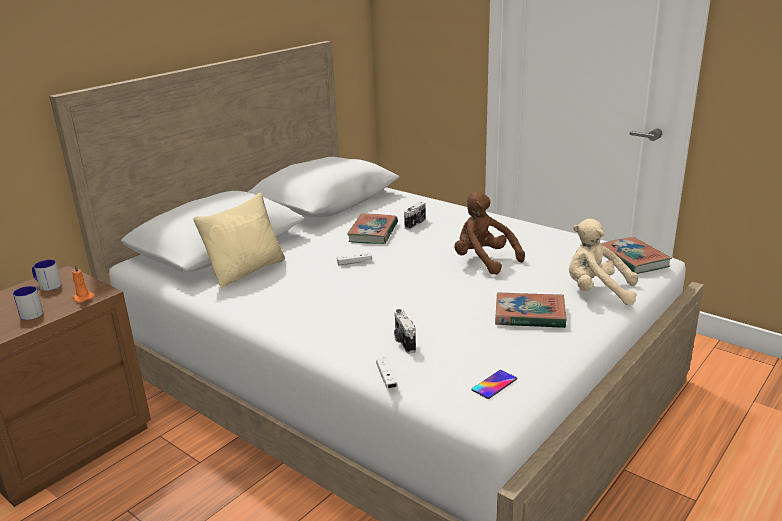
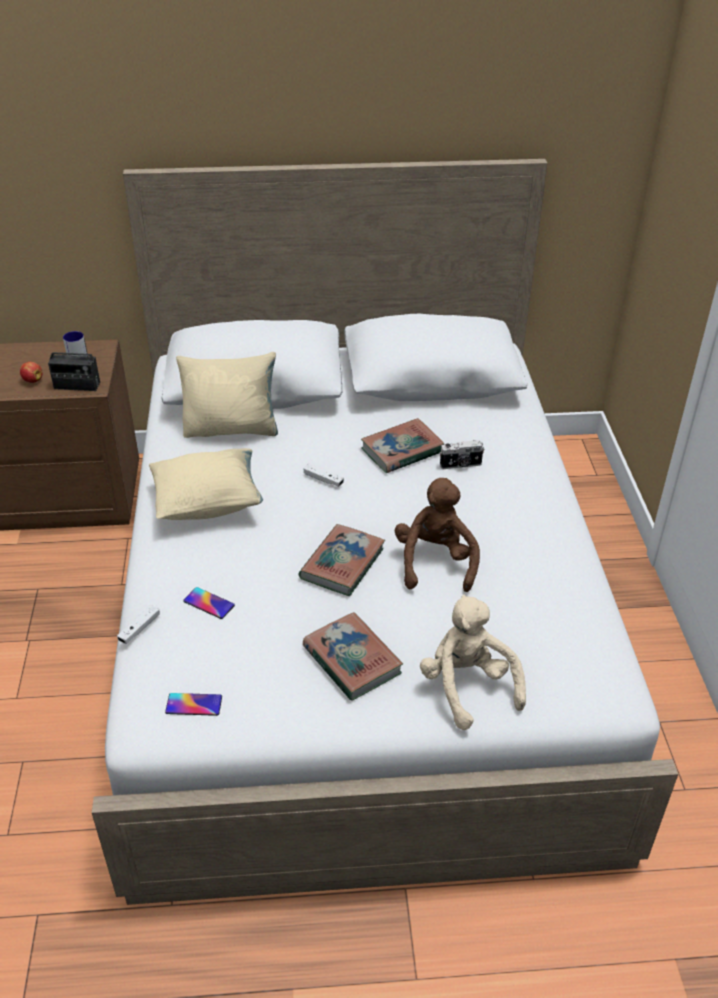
camera: 45 degrees right, 15 degrees up
mug [13,286,43,320] -> apple [20,362,43,383]
orange candle [72,264,94,302] -> radio [48,333,100,391]
camera [394,309,416,354] -> phone [183,587,235,619]
book [601,237,672,274] -> book moved to [299,524,385,596]
none -> beige pillow [149,448,263,520]

